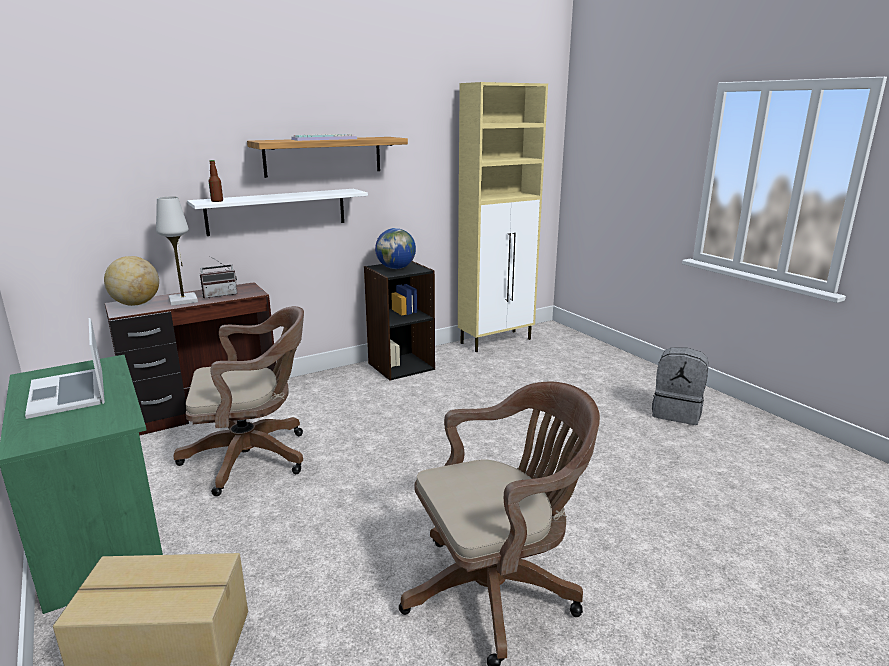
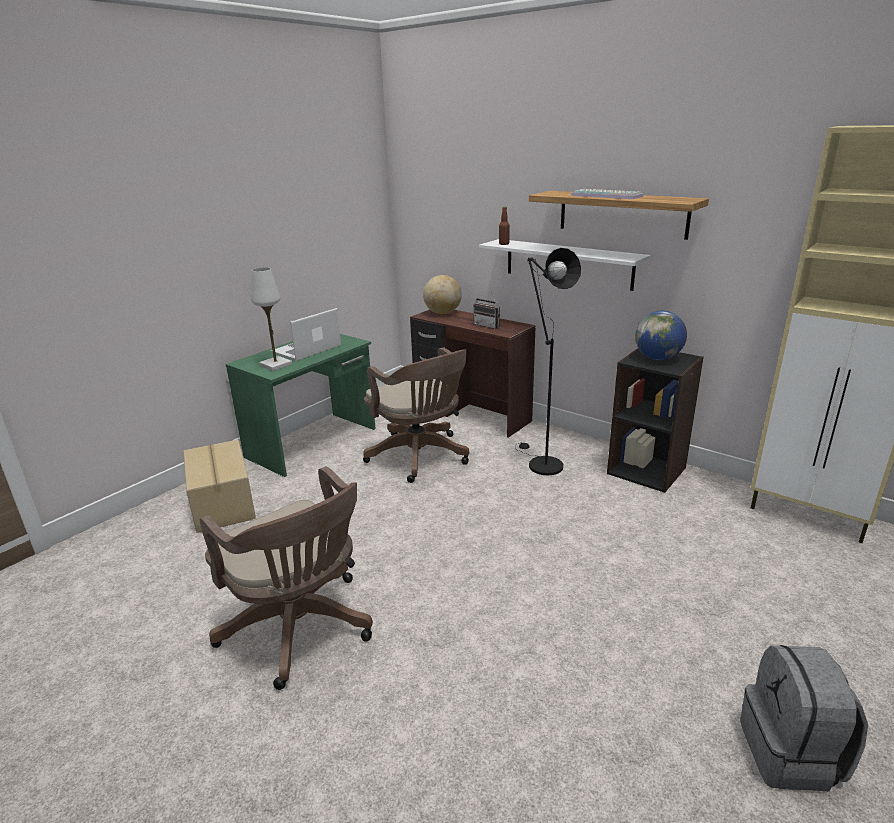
camera: 70 degrees right, 5 degrees up
white table lamp [156,196,198,306] -> white table lamp moved to [251,267,292,371]
none -> black floor lamp [515,248,581,476]

